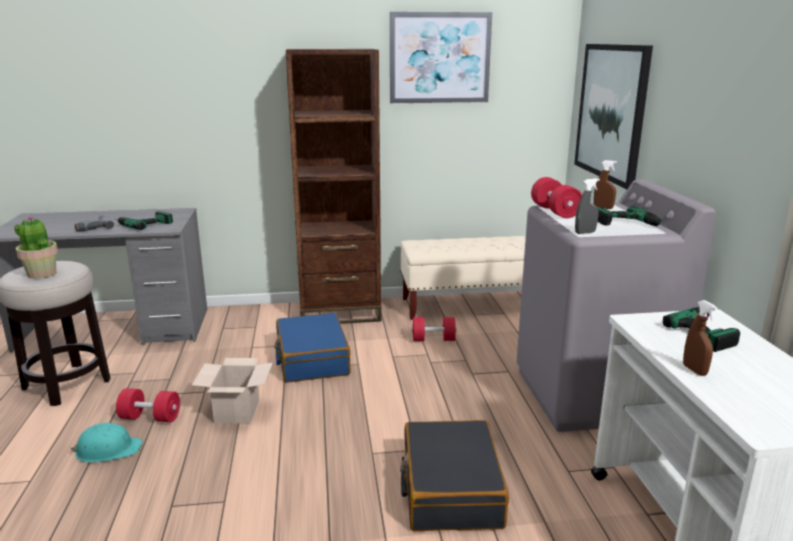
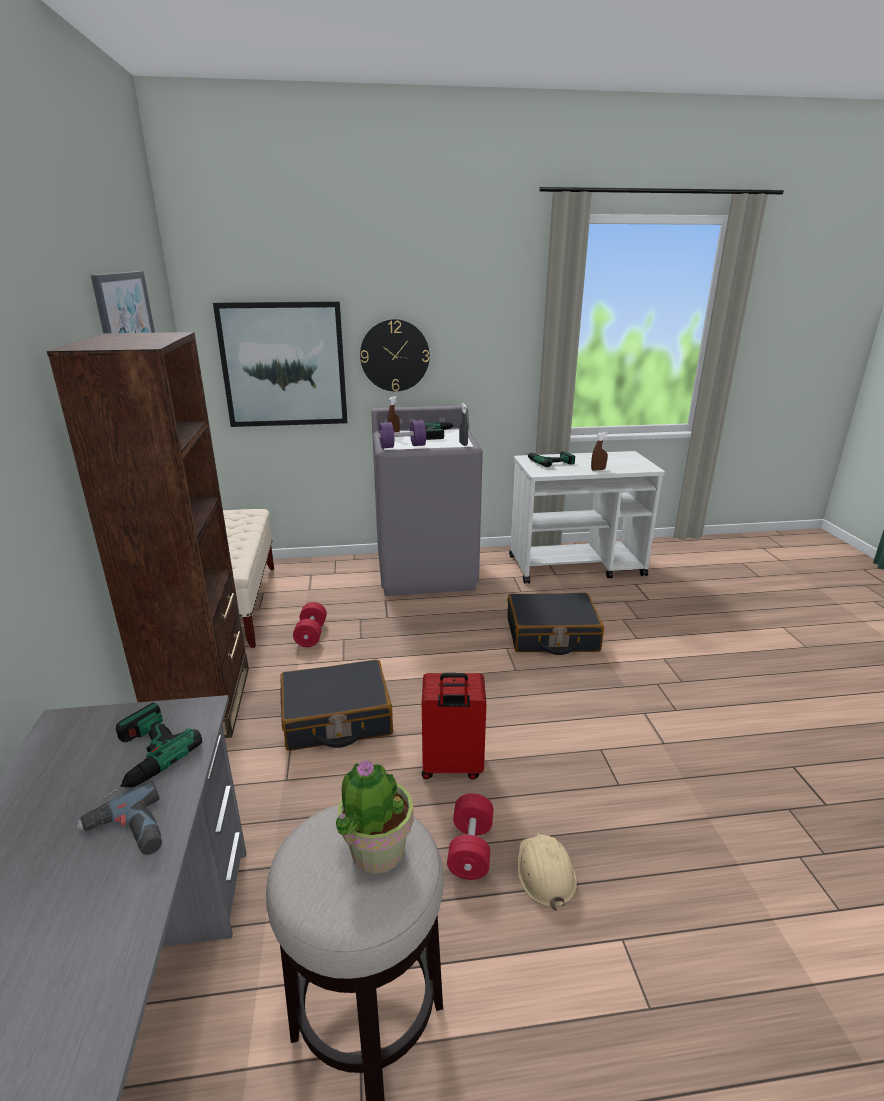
camera: 90 degrees left, 5 degrees up
turquoise hard hat [71,423,142,463] -> beige hard hat [518,833,577,911]
cardboard box [192,358,273,424] -> red suitcase [422,673,486,780]
blue suitcase [274,313,351,383] -> black suitcase [280,660,393,751]
red dumbbell [531,177,582,218] -> purple dumbbell [379,420,426,448]
none -> wall clock [360,319,430,391]

